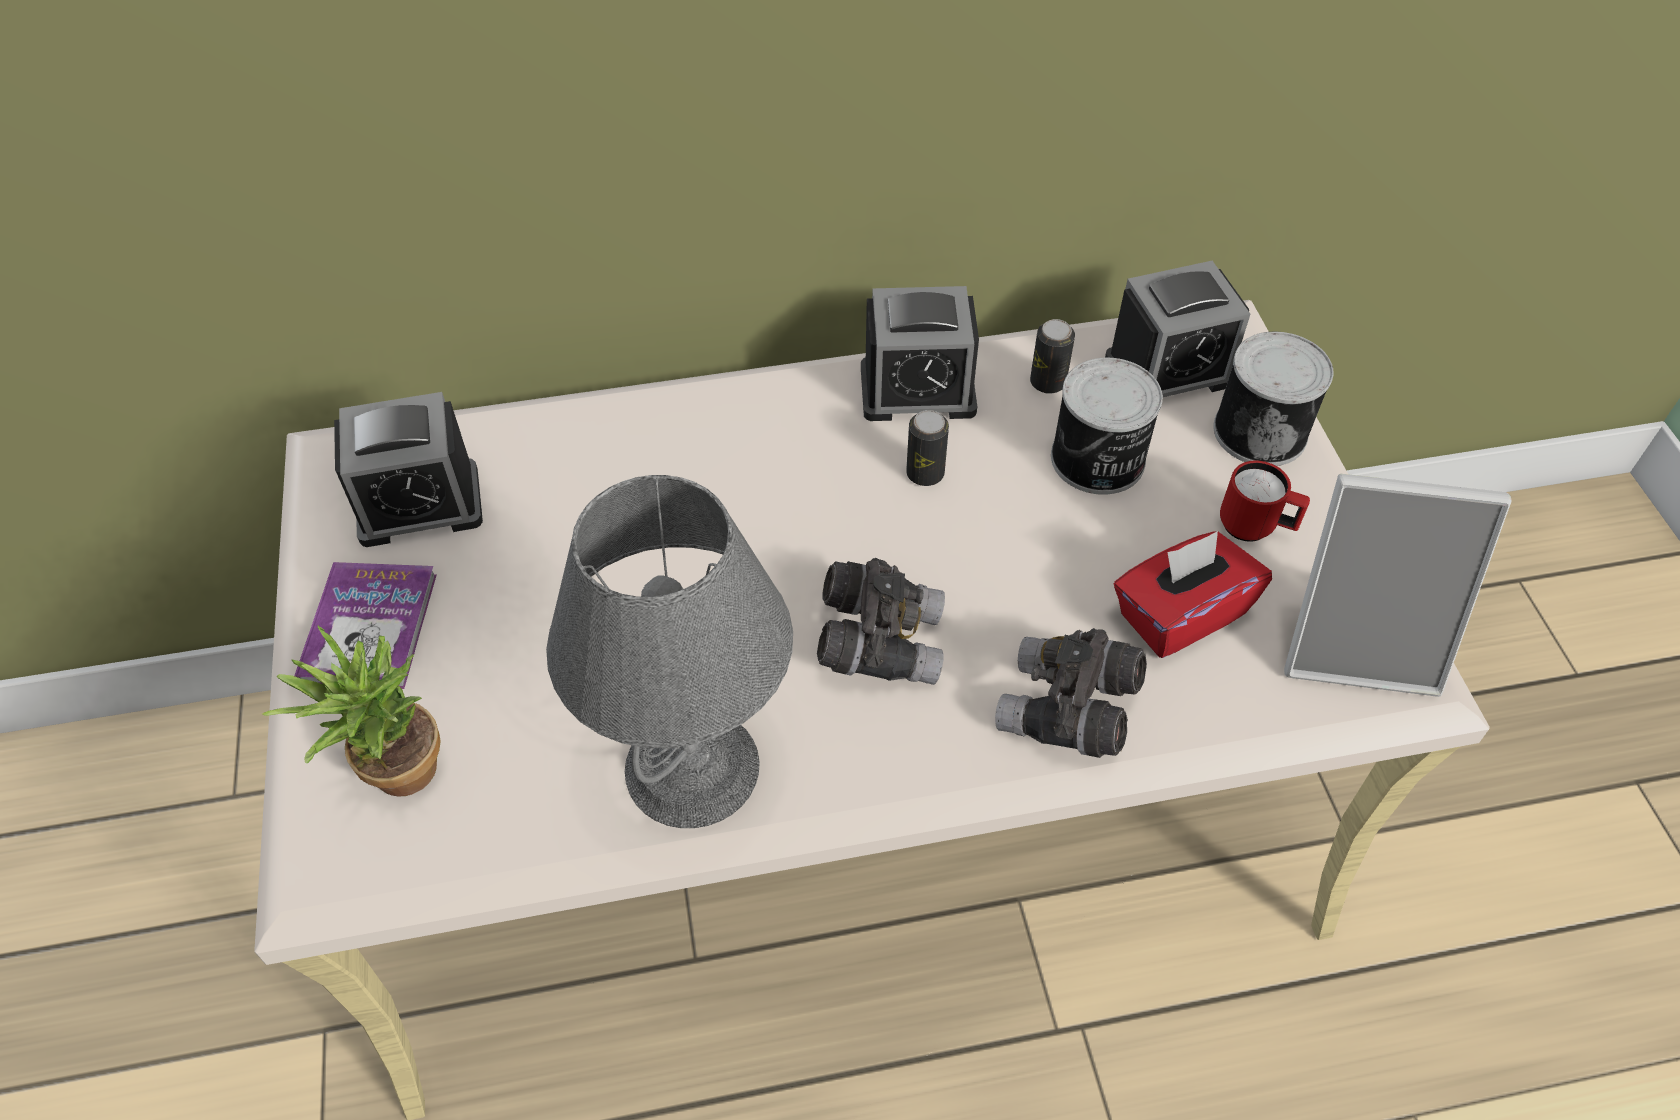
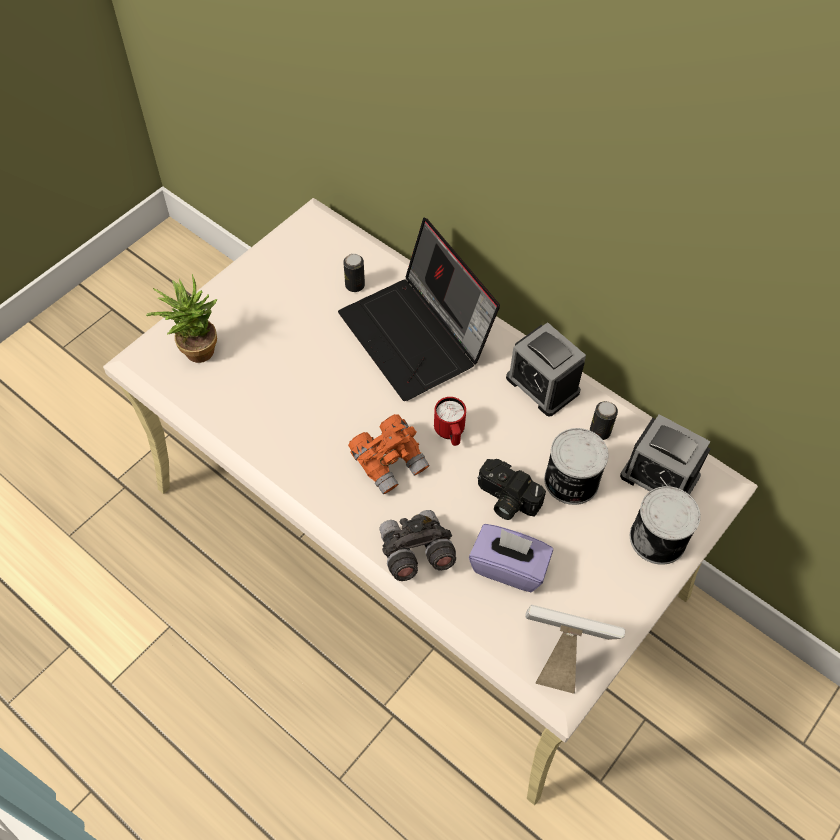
camera: 50 degrees right, 5 degrees up
book [294,562,436,689] -> none
alarm clock [334,392,483,547] -> none
grey table lamp [546,475,793,828] -> none
grey binoculars [817,558,945,685] -> orange binoculars [348,414,429,494]
can [906,410,949,486] -> can moved to [343,254,365,292]
red tissue box [1114,531,1272,658] -> purple tissue box [469,524,553,592]
red mug [1220,460,1310,542] -> red mug moved to [434,397,466,446]
picture frame [1284,474,1512,697] -> picture frame turned 135 degrees clockwise [525,605,625,694]
none -> laptop [338,218,500,401]
none -> camera [477,459,546,520]

